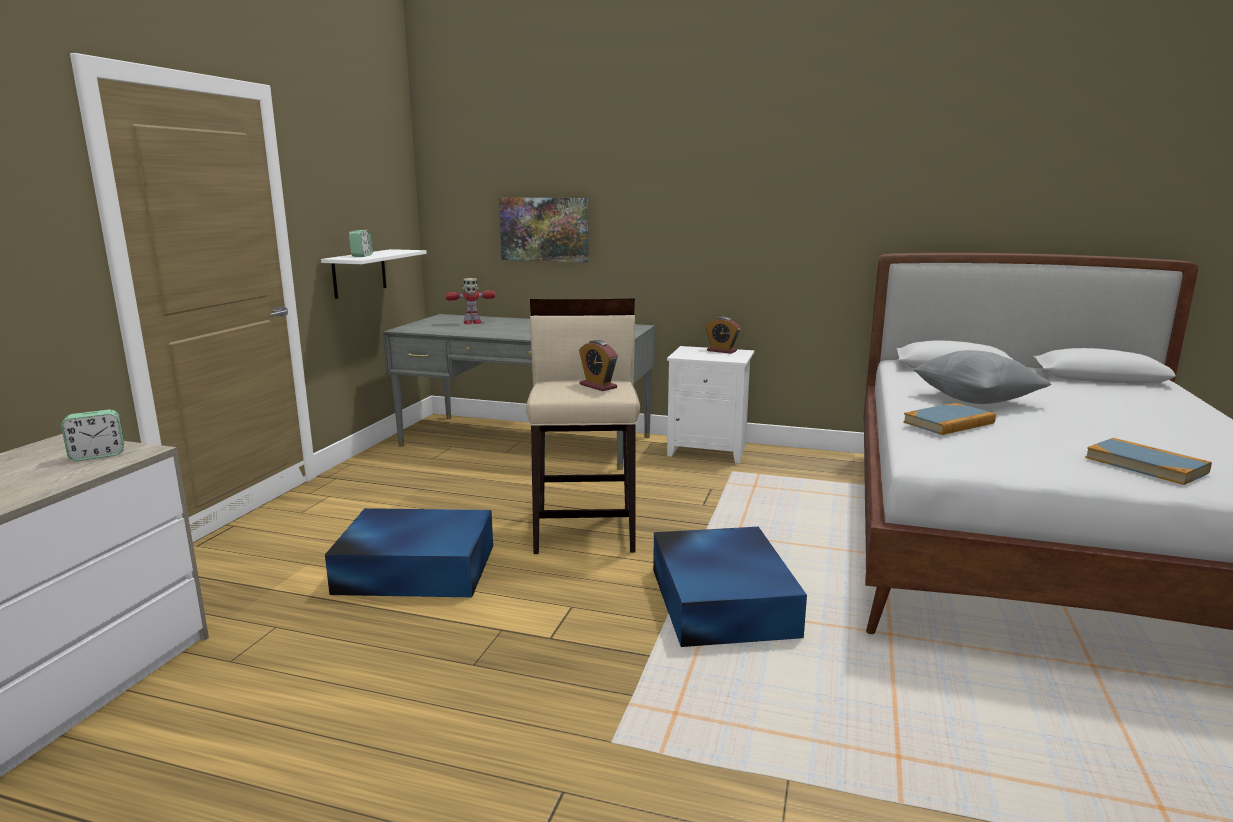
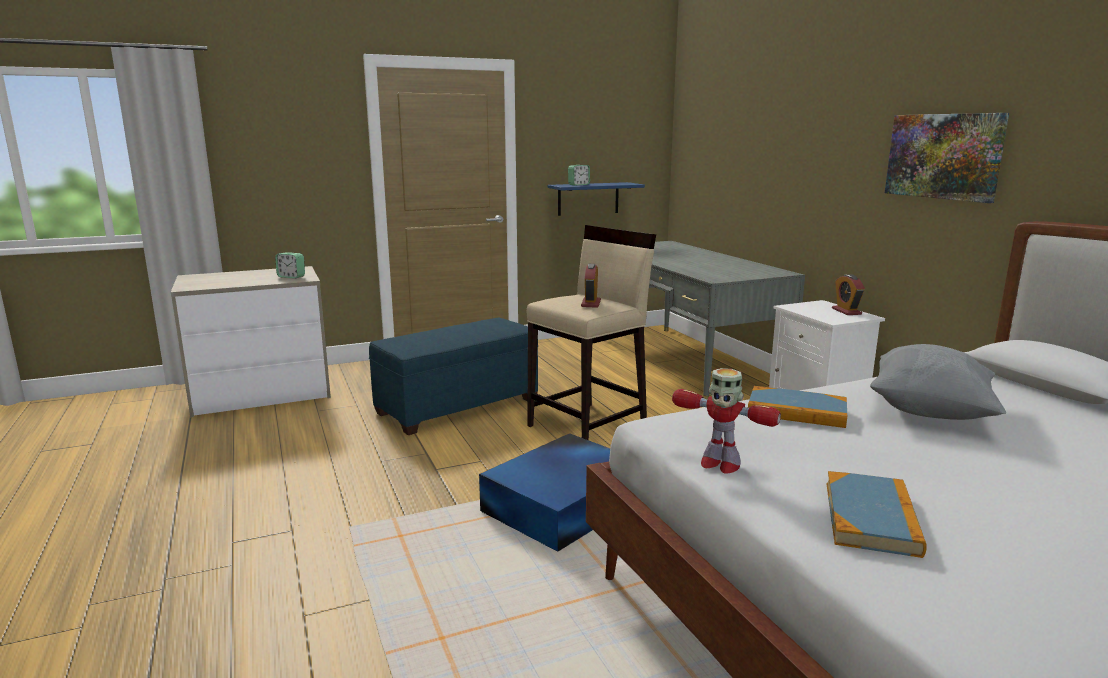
camera: 50 degrees right, 0 degrees up
white shelf [321,249,427,299] -> blue shelf [547,182,645,216]
blue storage box [325,508,493,597] -> blue ottoman [369,318,538,435]
toy robot [445,278,495,324] -> toy robot moved to [672,368,781,474]
picture [499,198,589,262] -> picture moved to [885,113,1009,203]

